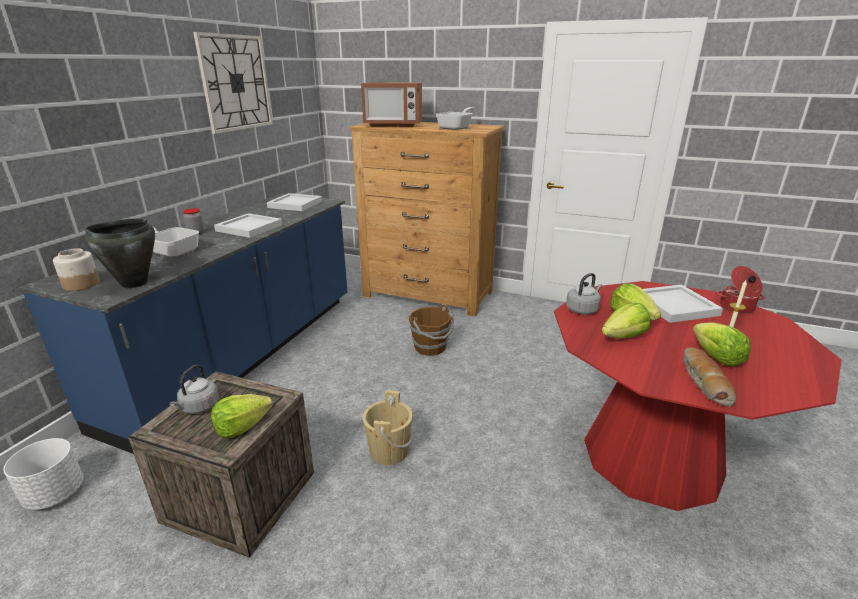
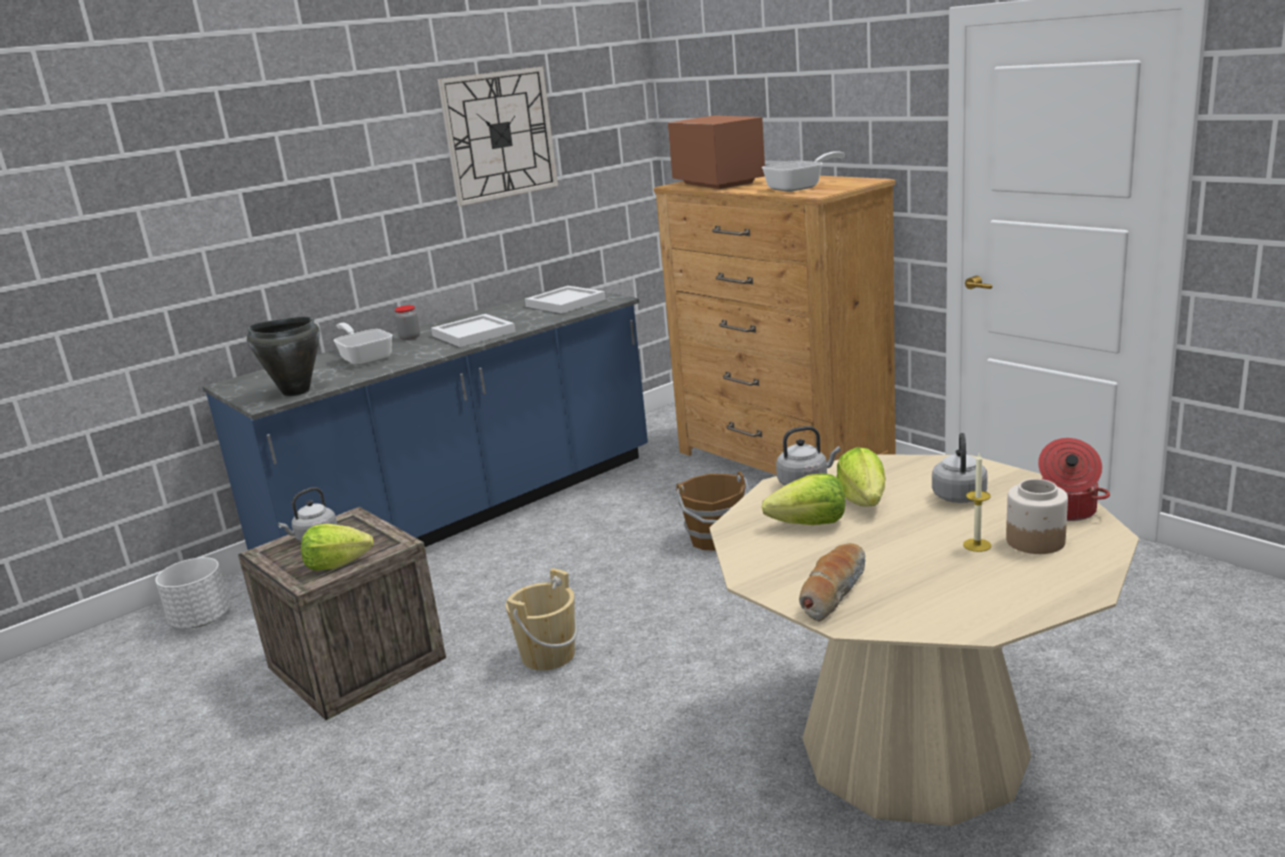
camera: 30 degrees right, 5 degrees down
jar [53,248,100,291] -> jar moved to [1006,479,1068,554]
microwave [361,82,422,127] -> microwave turned 150 degrees counterclockwise [668,115,765,189]
red dining table [554,281,842,511] -> beige dining table [709,454,1139,826]
white tray [643,284,723,323] -> grey kettle [932,433,988,503]
lettuce [693,323,751,366] -> none

